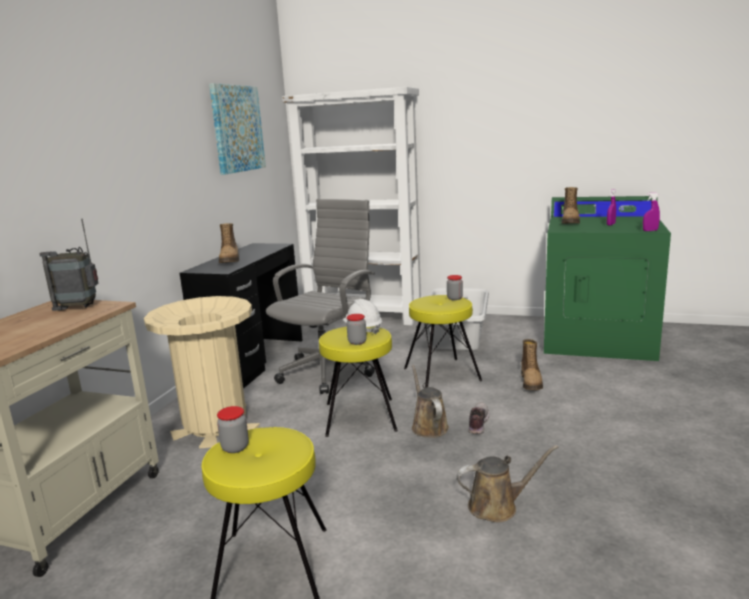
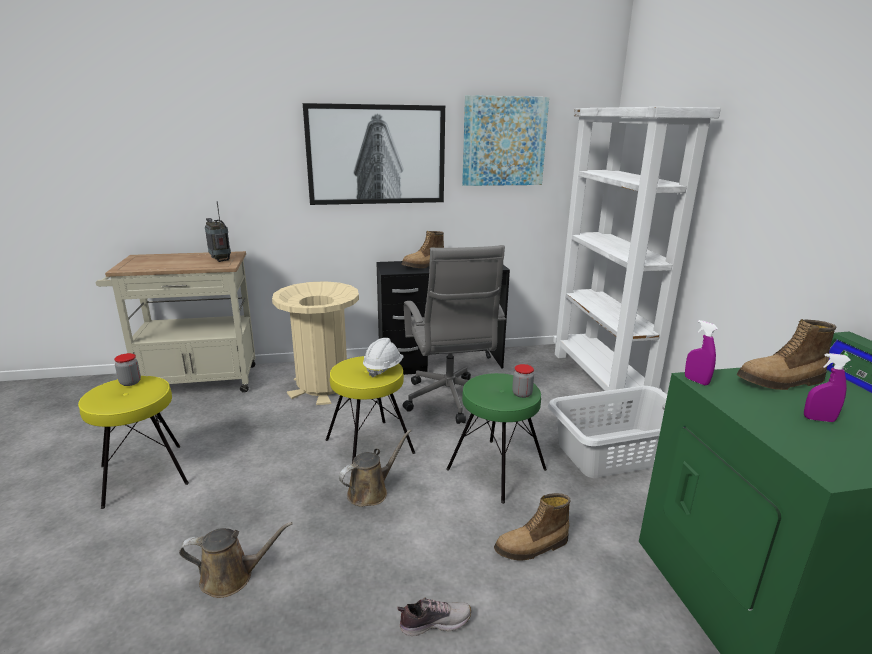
camera: 60 degrees right, 5 degrees up
grey office chair [266,199,375,394] -> grey office chair turned 75 degrees clockwise [402,245,506,424]
jar [346,314,367,345] -> none
yellow stool [404,295,482,388] -> green stool [446,373,547,504]
brown watering can [457,445,559,522] -> brown watering can turned 60 degrees counterclockwise [179,522,292,598]
shoe [469,402,489,434] -> shoe moved to [398,598,471,636]
purple spray bottle [643,193,660,231] -> purple spray bottle moved to [685,320,718,386]
none -> picture [303,103,445,205]

